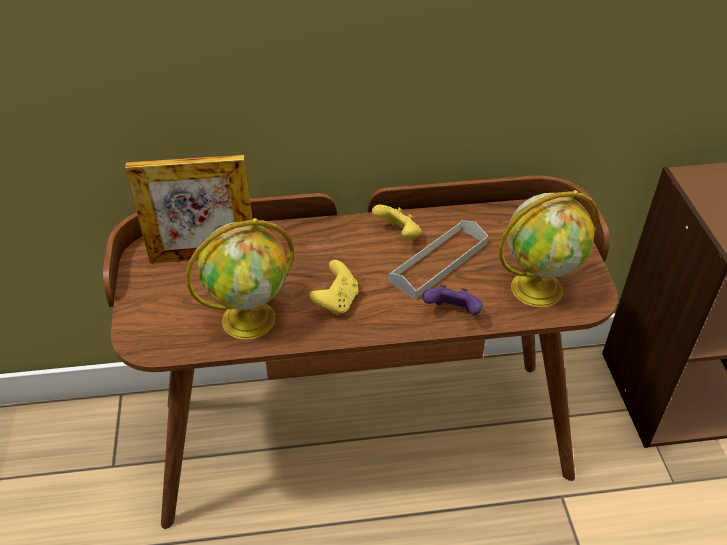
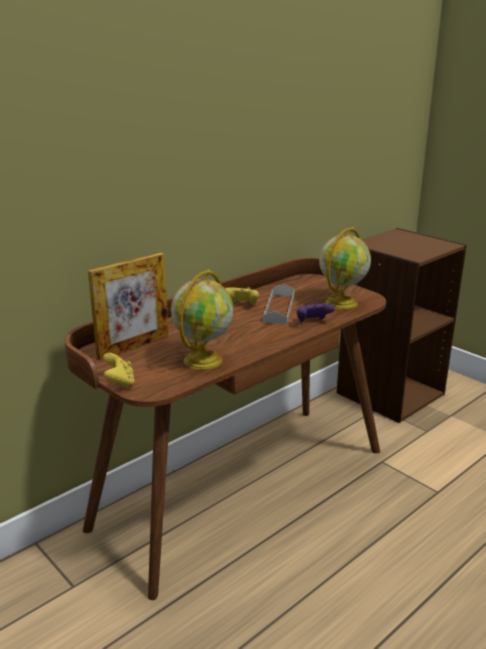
camera: 35 degrees left, 20 degrees down
yellow game controller [309,260,358,316] -> yellow game controller moved to [103,353,135,389]

